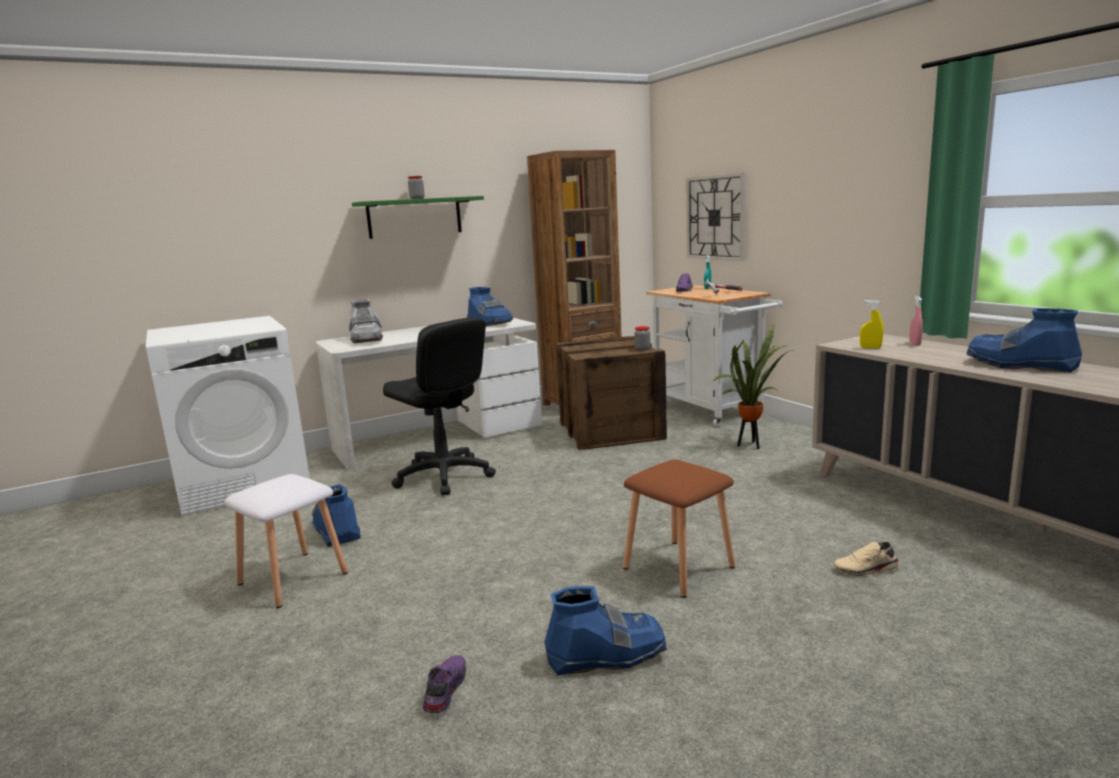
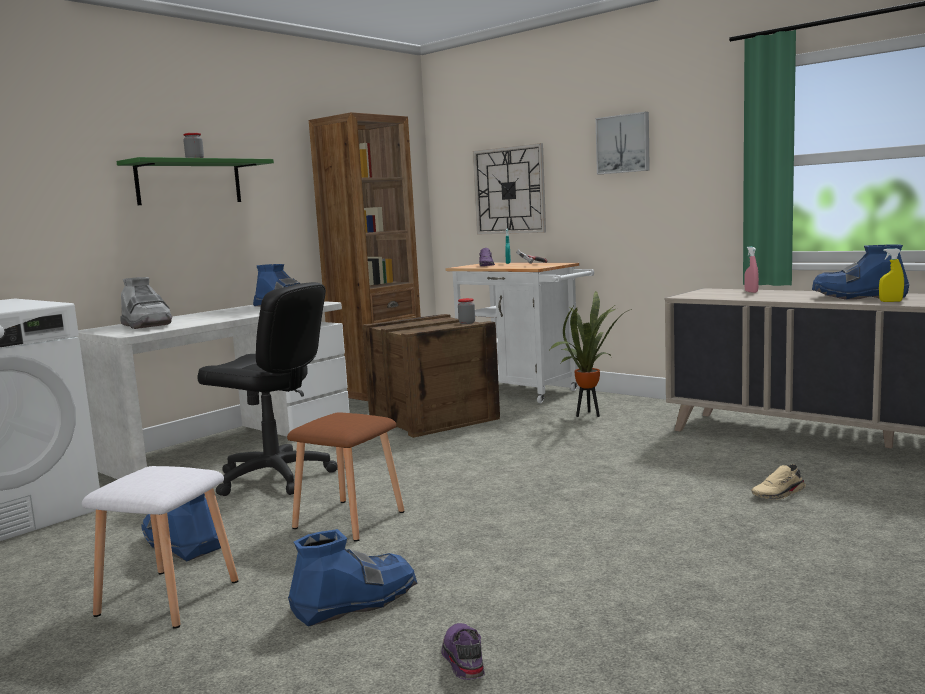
camera: 20 degrees left, 5 degrees down
blue boot [544,586,667,675] -> blue boot moved to [288,529,417,627]
brown stool [623,460,735,598] -> brown stool moved to [287,412,405,542]
yellow spray bottle [860,300,883,349] -> yellow spray bottle moved to [879,248,904,302]
none -> picture [596,112,650,174]

